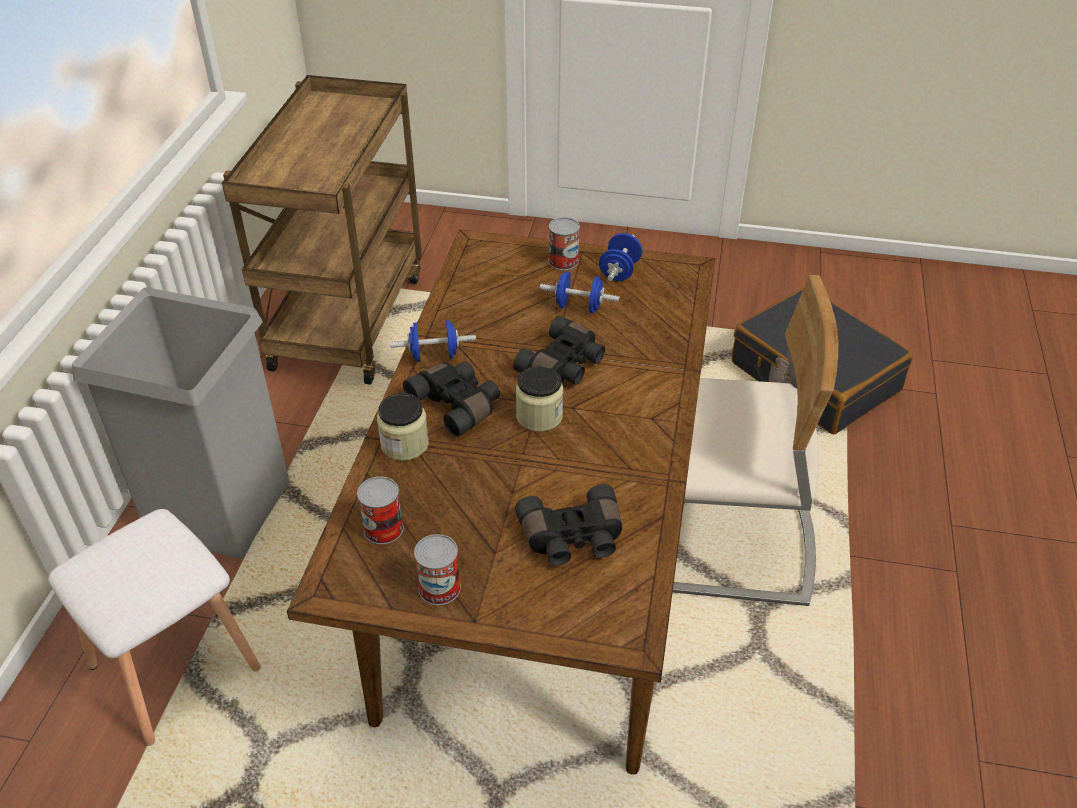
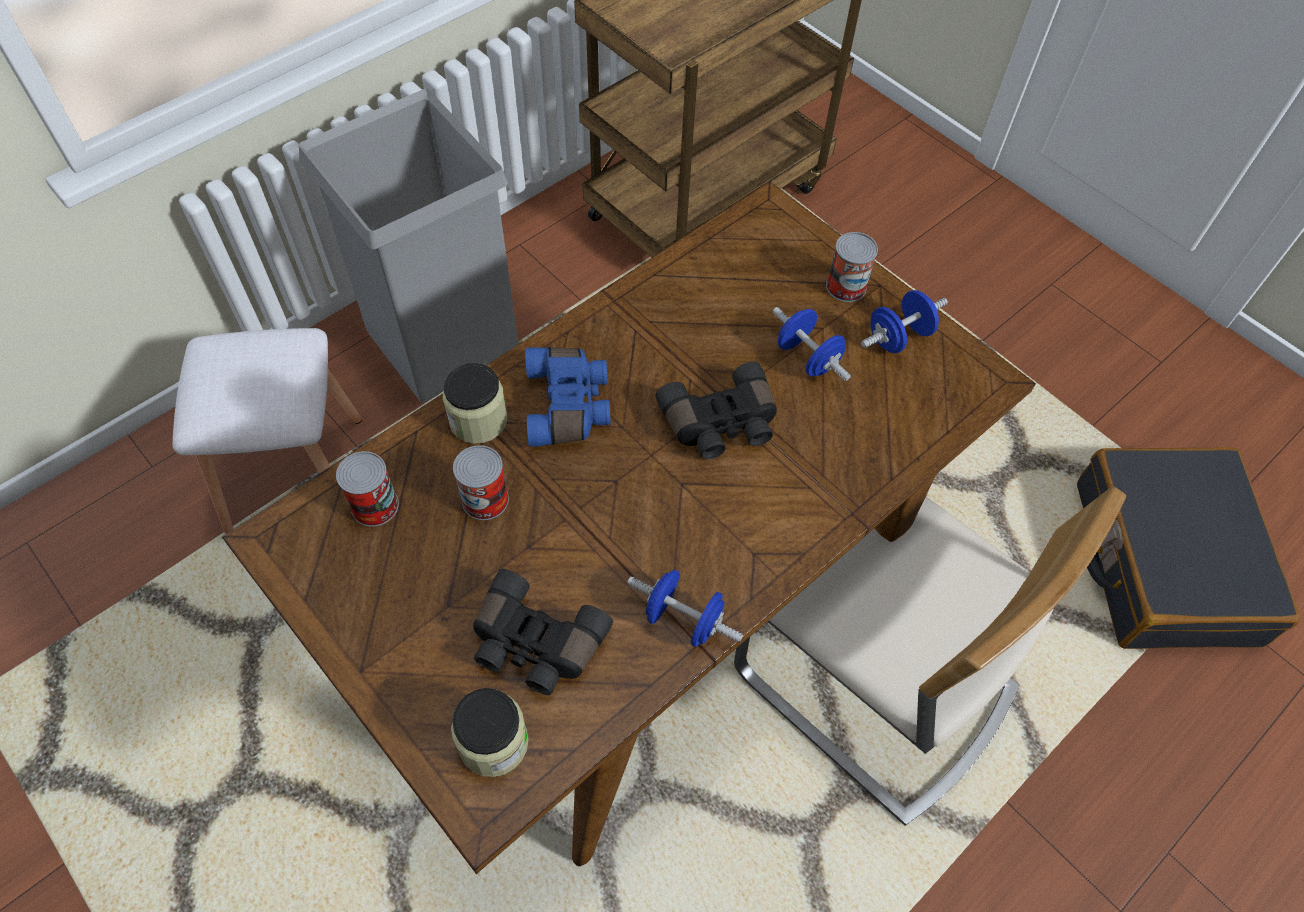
camera: 35 degrees right, 15 degrees up
blue dumbbell [390,320,476,362] -> blue dumbbell moved to [627,570,743,647]
black binoculars [403,361,500,437] -> blue binoculars [525,347,611,447]
can [414,534,461,605] -> can moved to [453,445,509,520]
jar [516,366,563,432] -> jar moved to [451,688,529,777]

